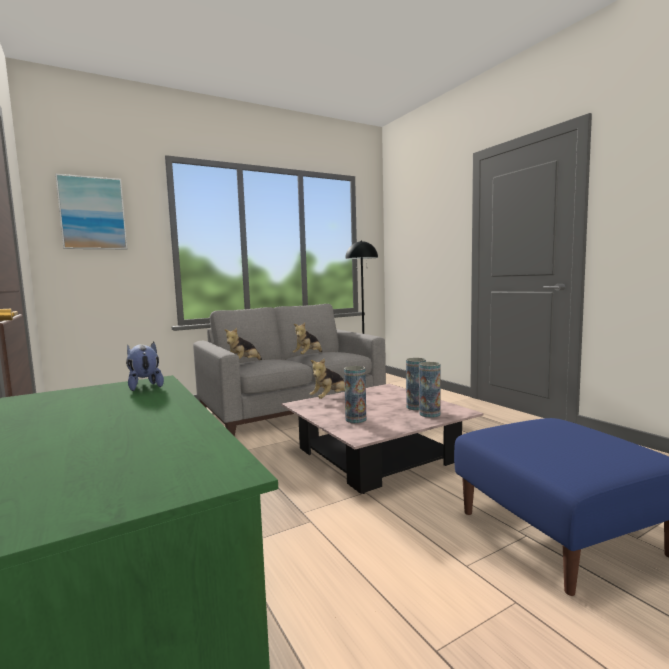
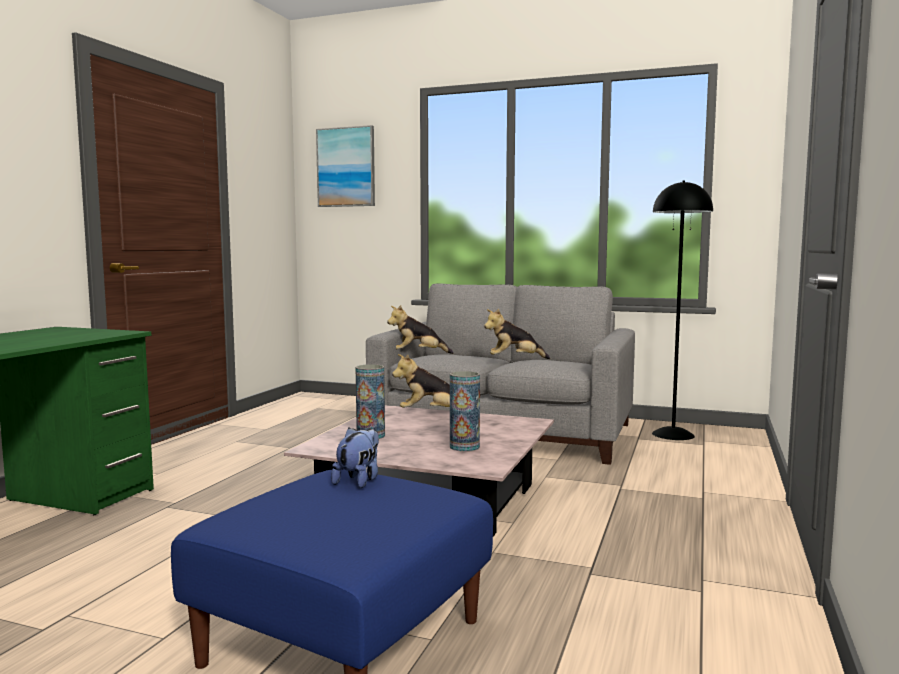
camera: 50 degrees right, 0 degrees up
plush toy [126,342,164,391] -> plush toy moved to [331,428,379,488]
vase [419,362,441,418] -> none

